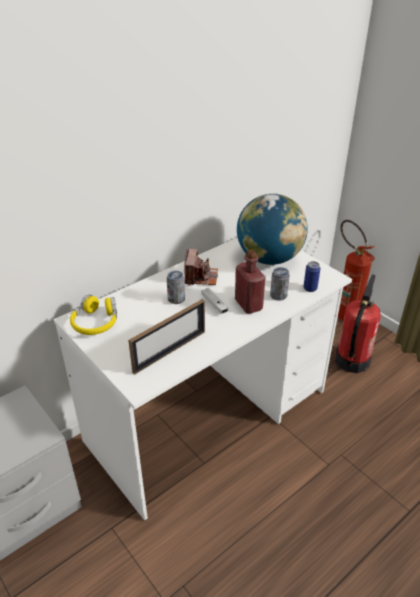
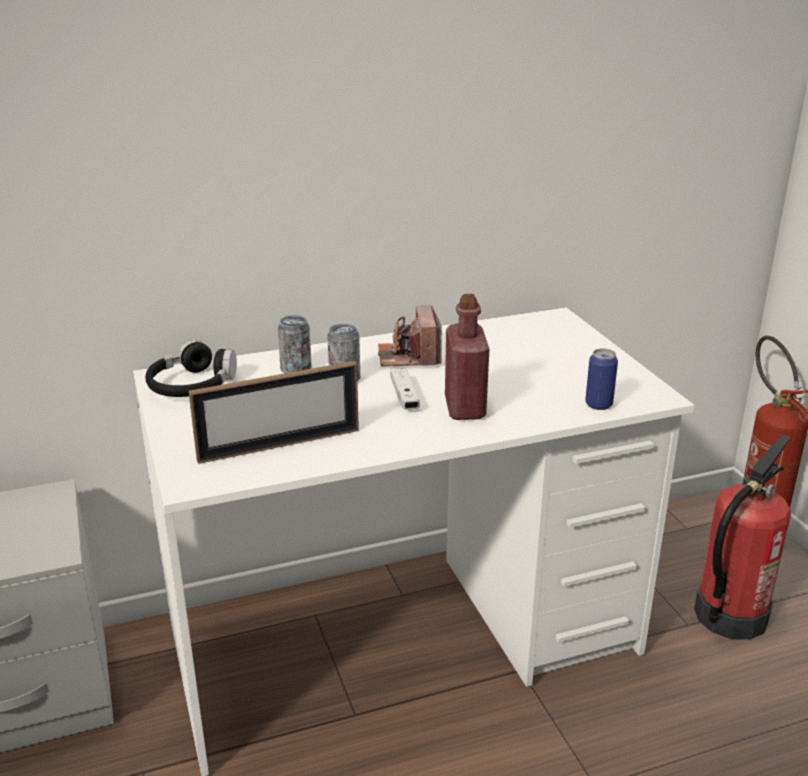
camera: 20 degrees right, 10 degrees down
yellow headphones [70,295,117,335] -> black headphones [145,340,237,397]
camera [184,249,218,286] -> camera turned 150 degrees clockwise [378,306,442,366]
globe [237,194,308,265] -> none
can [270,267,290,301] -> can moved to [278,315,312,373]

